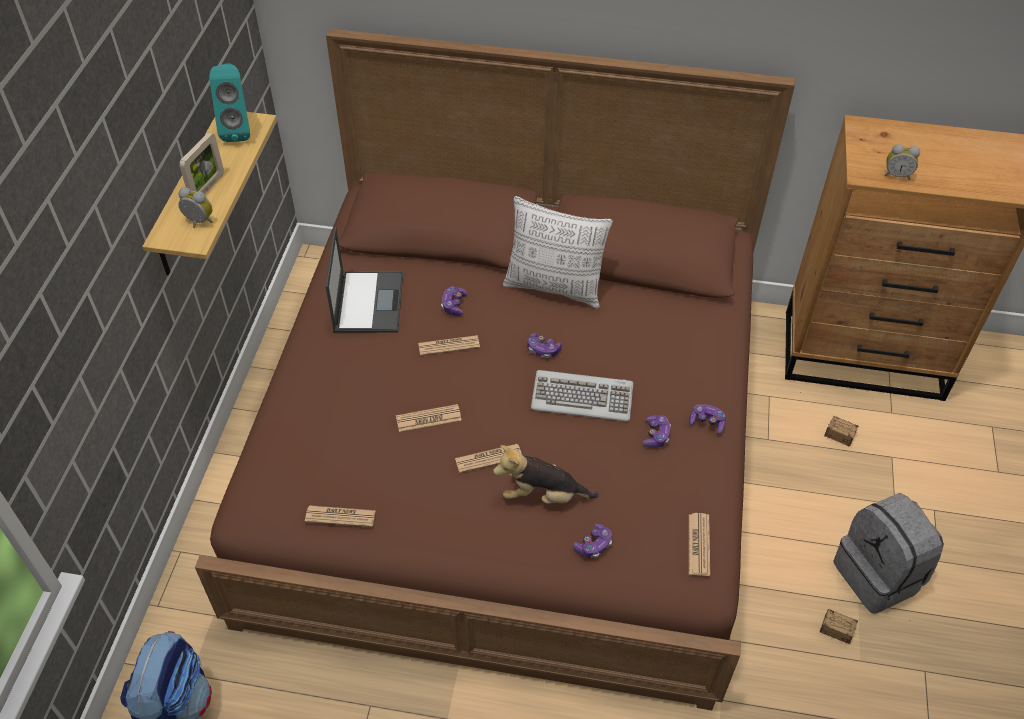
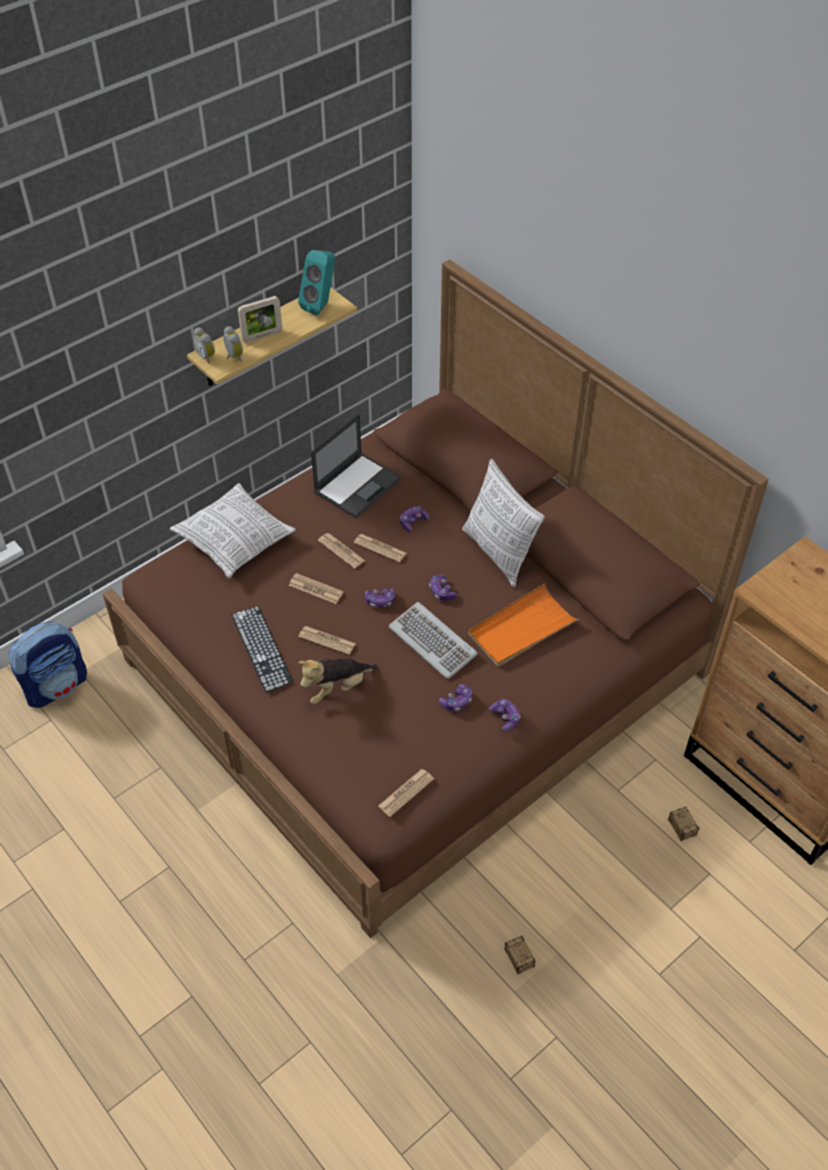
camera: 40 degrees right, 0 degrees up
newspaper [305,505,376,527] -> newspaper moved to [318,533,365,569]
plush toy [493,445,599,504] -> plush toy turned 75 degrees counterclockwise [298,658,377,704]
game controller [573,524,612,558] -> game controller moved to [365,588,396,607]
grey backpack [833,493,944,614] -> none
alarm clock [884,144,920,180] -> alarm clock moved to [193,327,215,364]
none -> pillow [170,483,296,578]
none -> keyboard [231,606,293,692]
none -> orange tray [468,583,579,667]

